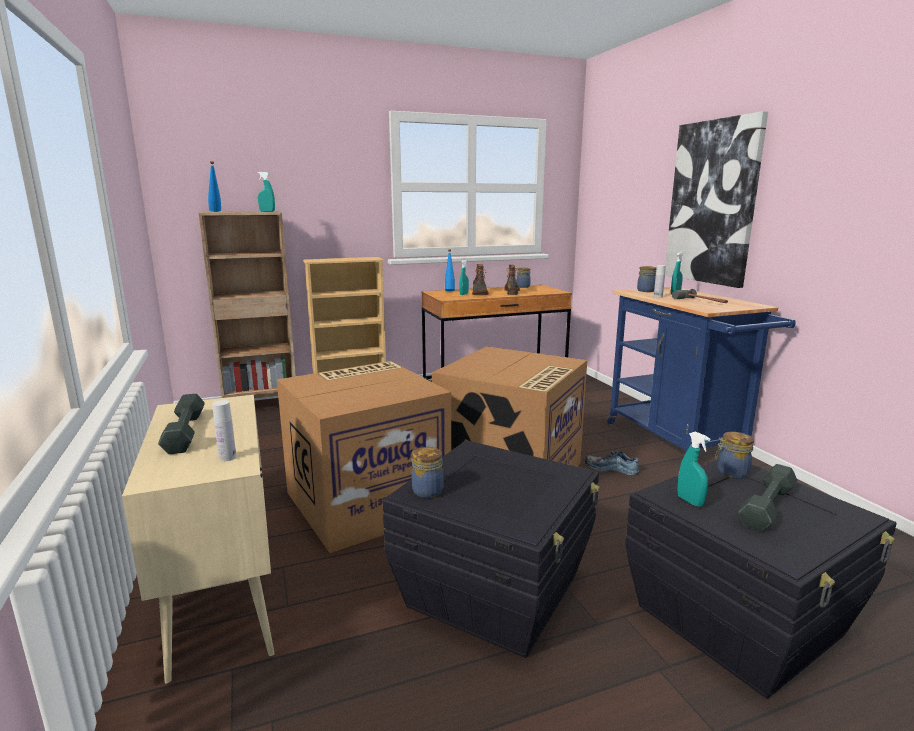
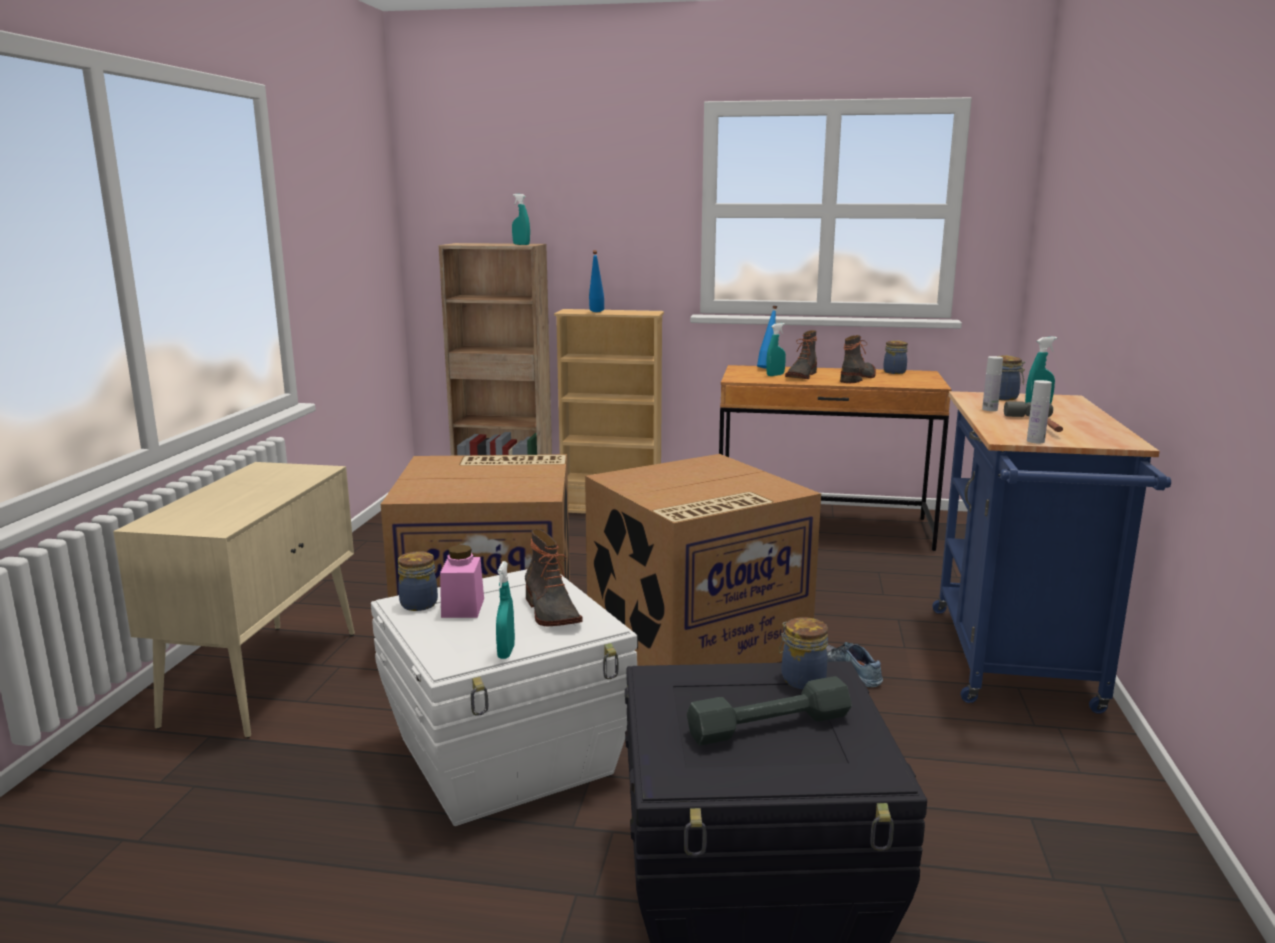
camera: 30 degrees right, 0 degrees up
grey dumbbell [158,394,205,454] -> none
blue bottle [208,161,221,212] -> blue bottle moved to [589,250,604,312]
white bottle [212,400,236,461] -> white bottle moved to [1027,380,1052,443]
black storage box [382,440,600,658] -> white storage box [371,569,637,826]
picture [665,111,768,288] -> none
turquoise spray bottle [677,431,710,507] -> turquoise spray bottle moved to [496,561,515,659]
none -> pink jar [440,545,484,618]
none -> boot [525,529,583,626]

